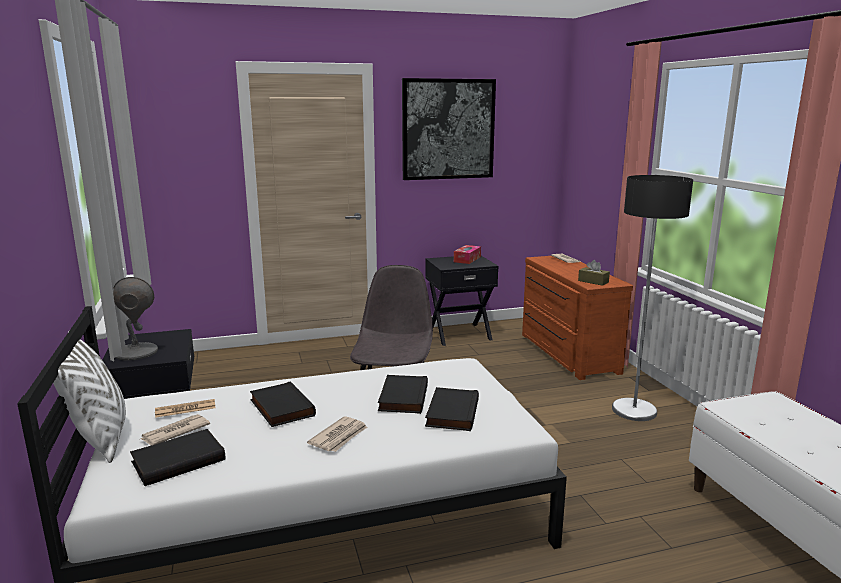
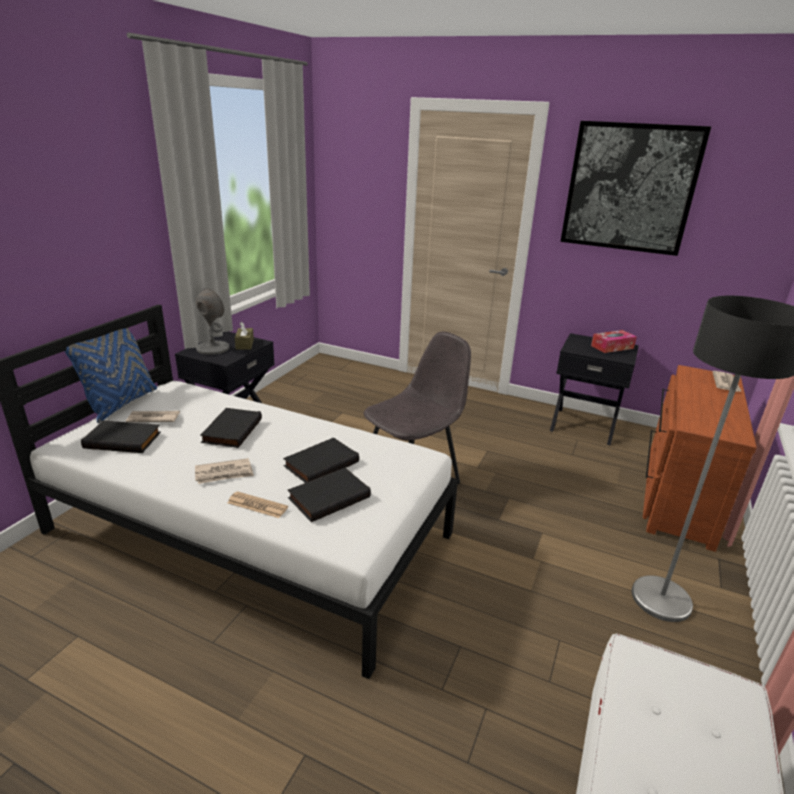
camera: 40 degrees right, 10 degrees up
white pillow [53,330,126,463] -> blue pillow [65,328,157,423]
newspaper [155,399,216,418] -> newspaper moved to [228,491,288,518]
brown tissue box [578,260,610,286] -> brown tissue box moved to [235,321,254,350]

